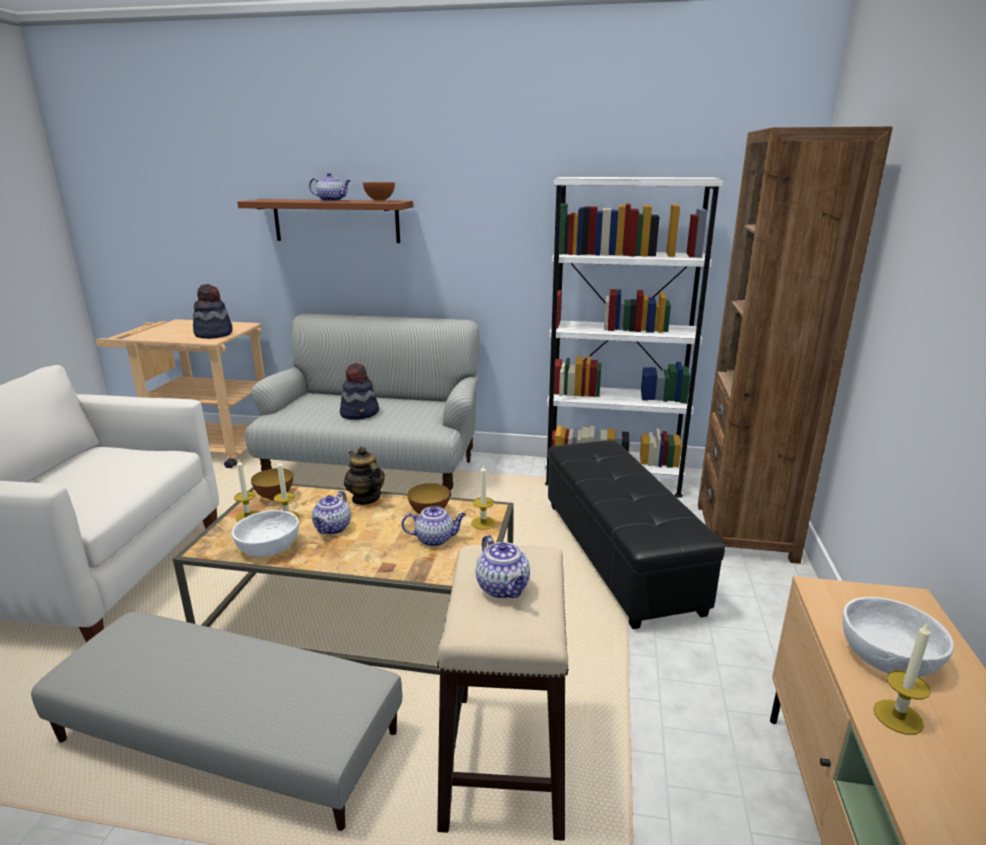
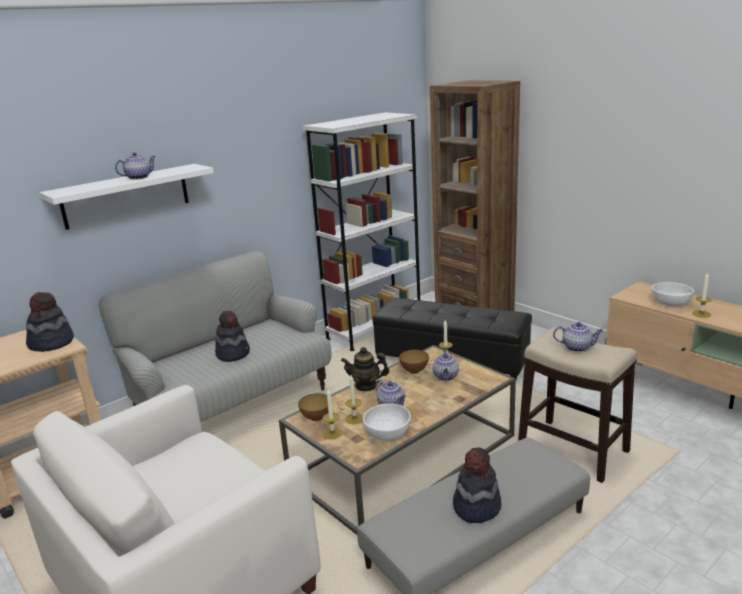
camera: 50 degrees left, 0 degrees up
brown shelf [237,199,413,243] -> white shelf [39,164,214,230]
bowl [363,182,395,202] -> none
teapot [401,506,466,547] -> teapot turned 150 degrees clockwise [432,351,459,381]
none -> hat [453,447,502,523]

